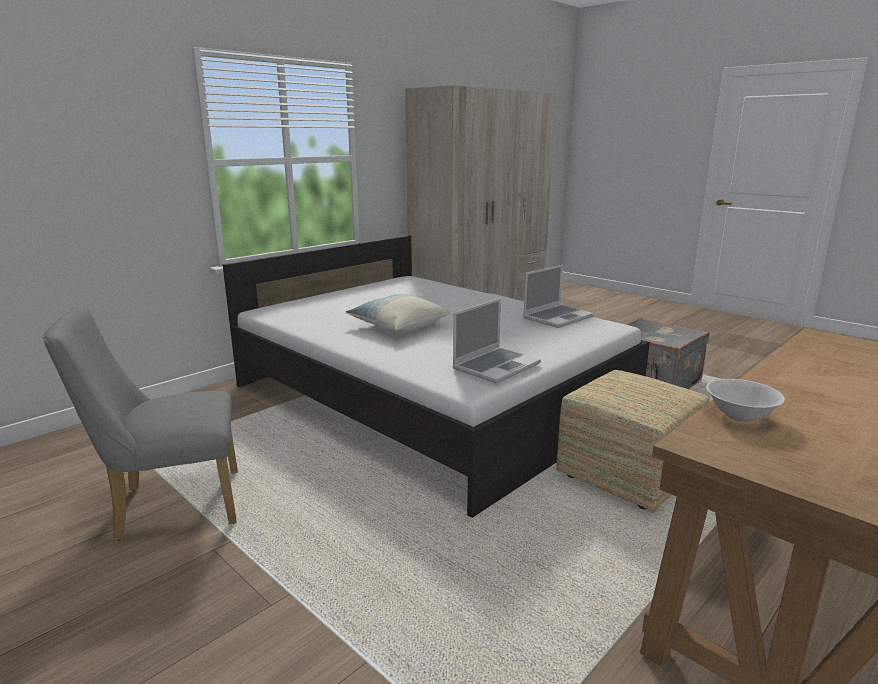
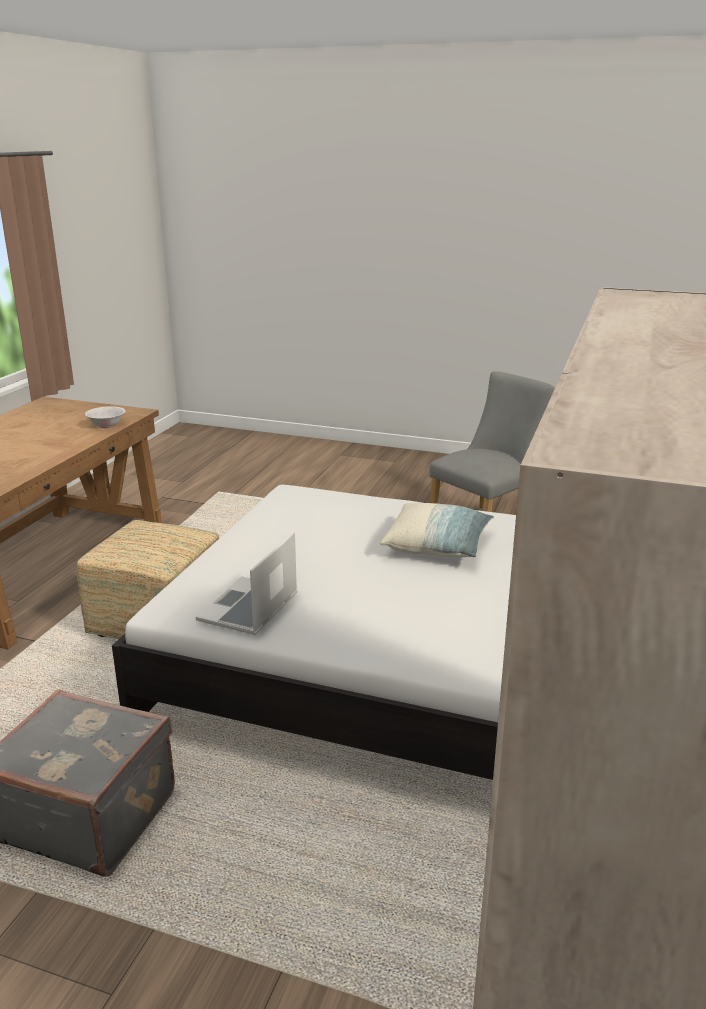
camera: 155 degrees right, 5 degrees up
laptop [452,298,541,384] -> none

